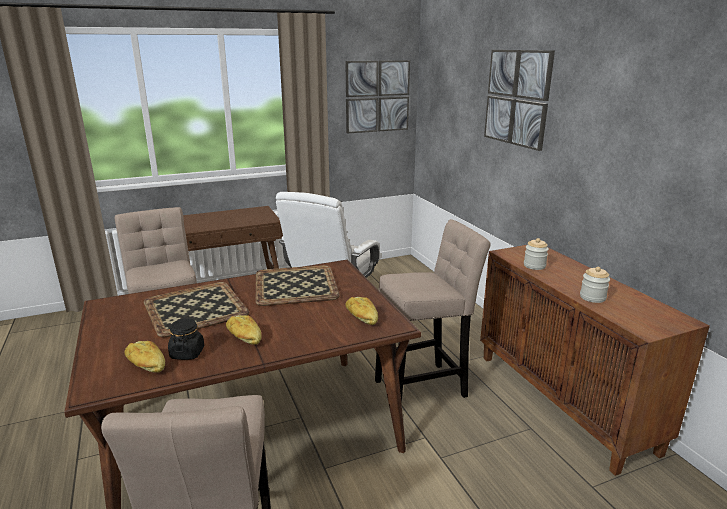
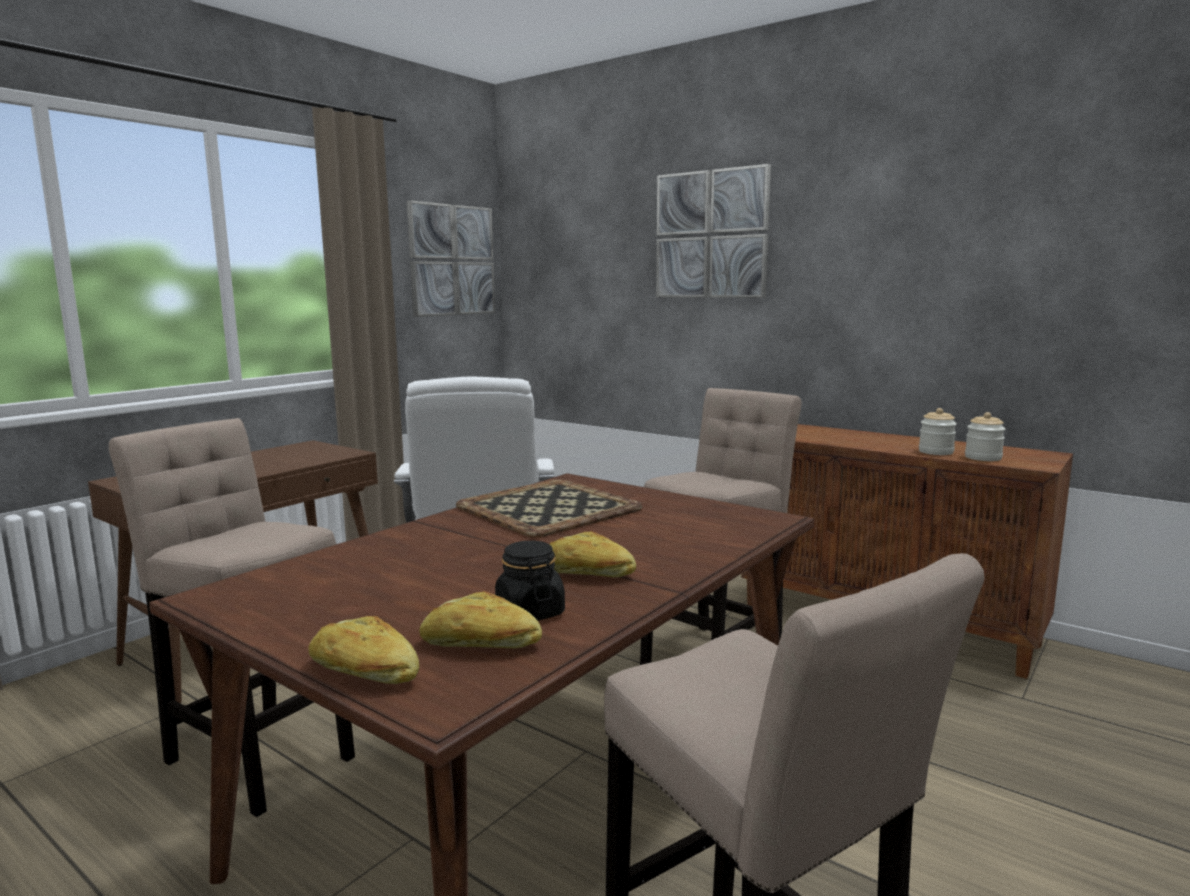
camera: 30 degrees left, 10 degrees down
tray [144,282,249,337] -> none
bread [345,297,378,325] -> bread moved to [308,616,419,684]
jar [524,238,549,270] -> jar moved to [965,412,1006,461]

